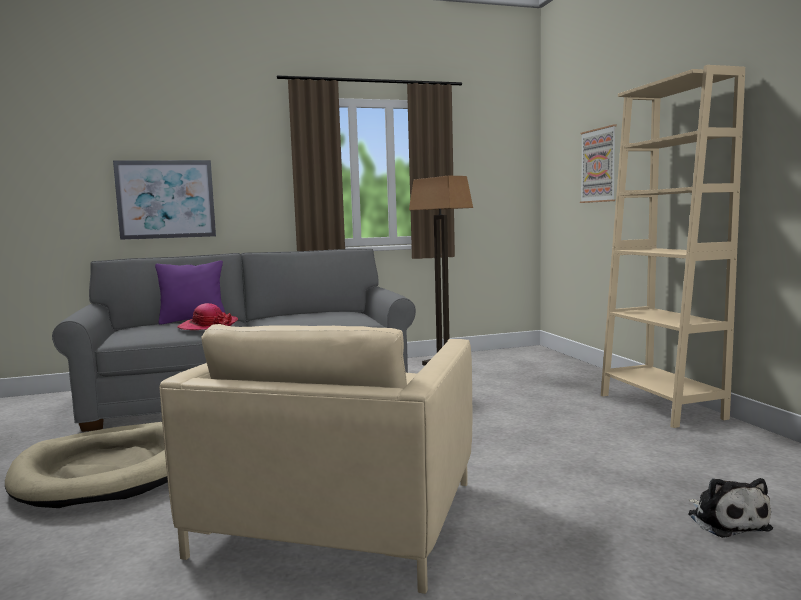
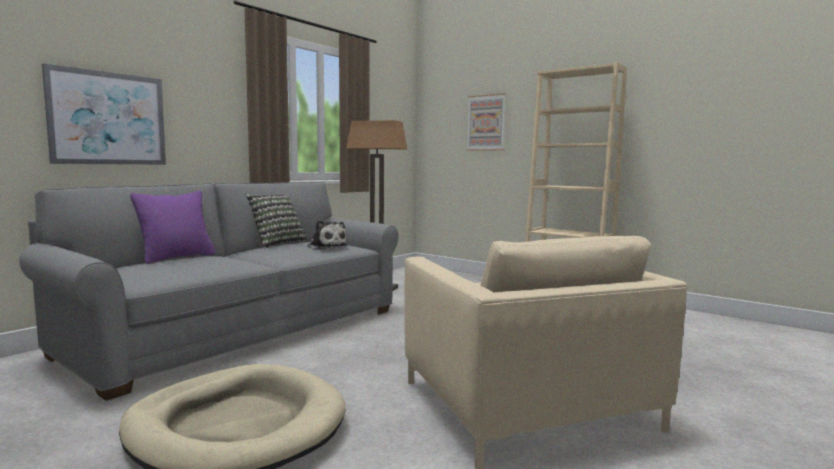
camera: 35 degrees left, 0 degrees up
hat [177,303,238,330] -> none
plush toy [688,478,773,538] -> plush toy moved to [307,220,347,249]
none -> pillow [245,194,308,248]

